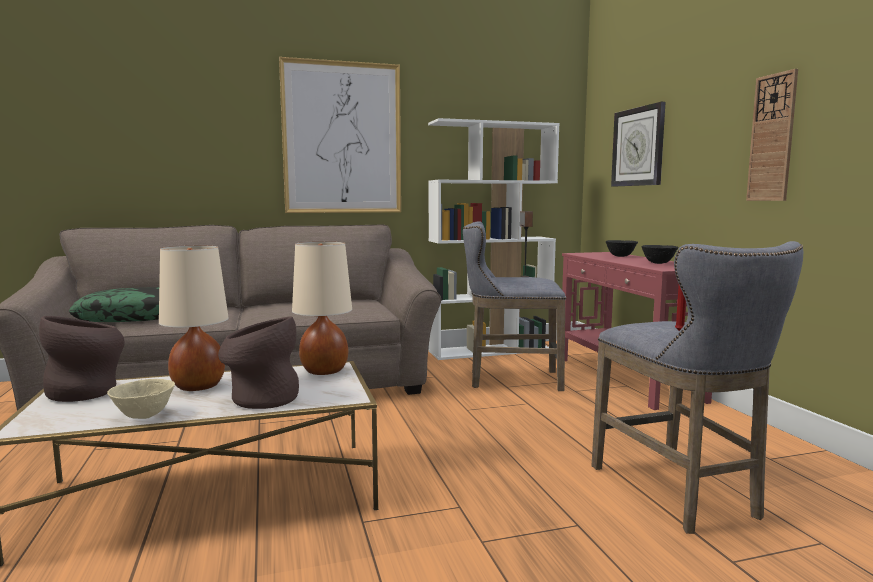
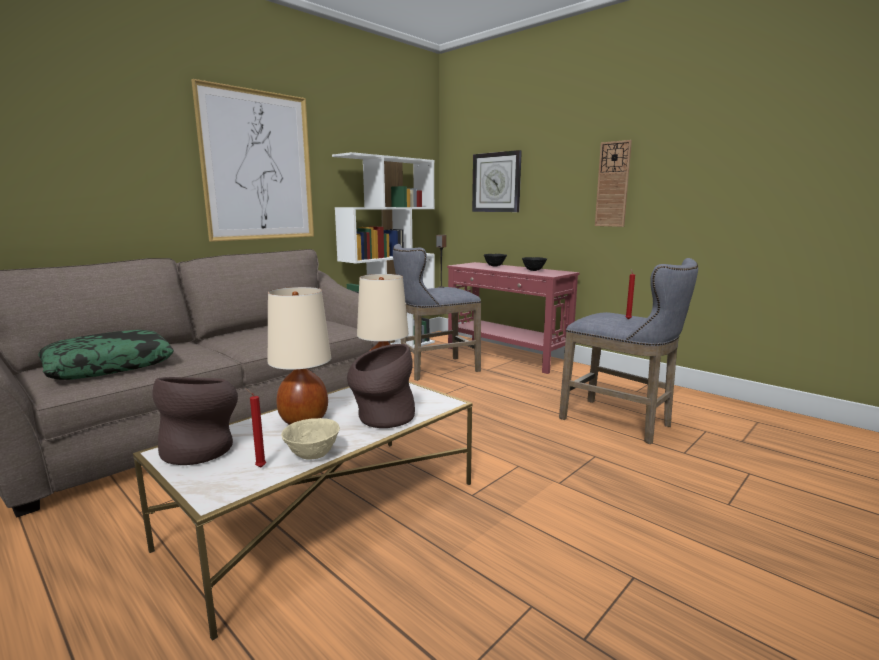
camera: 30 degrees left, 5 degrees up
none -> red candle [245,388,266,467]

